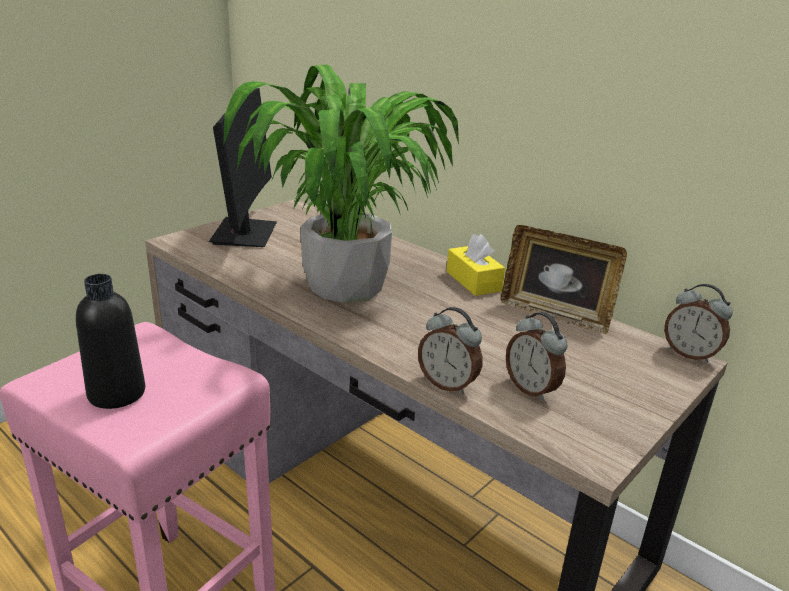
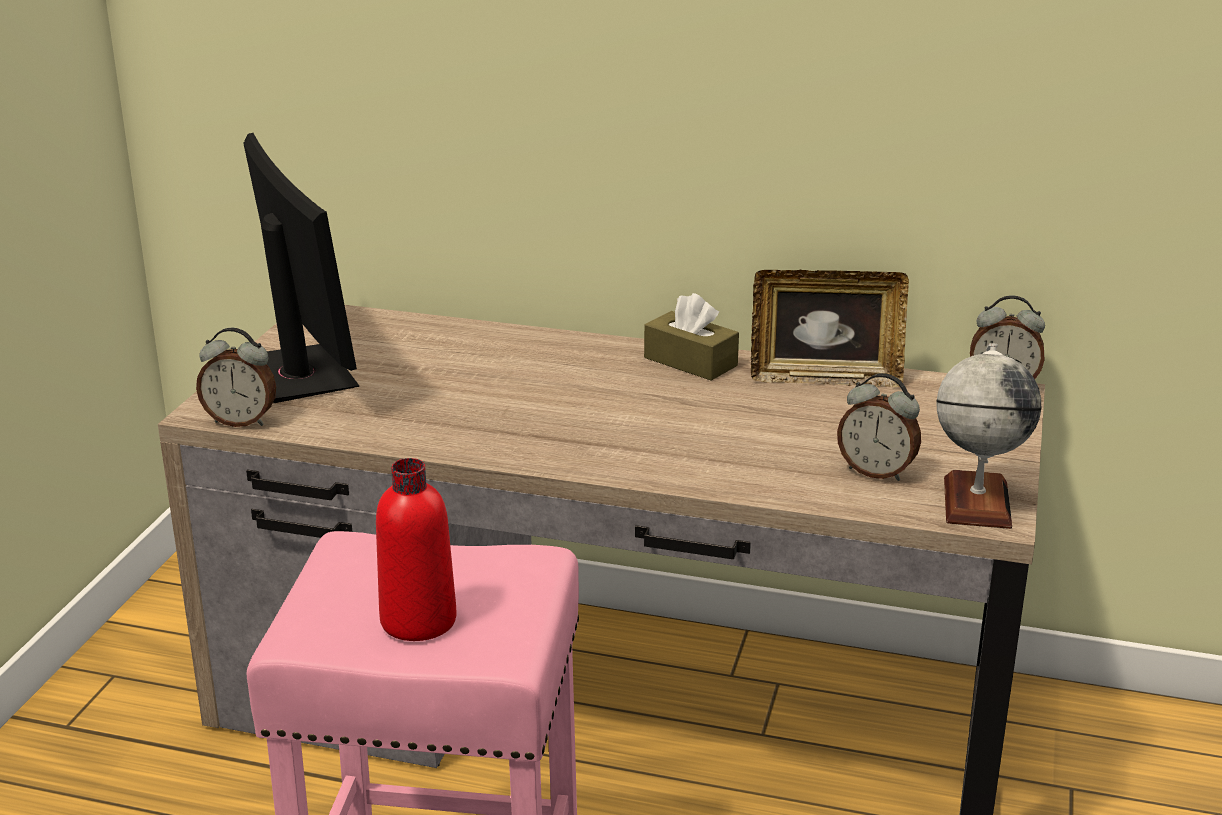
camera: 25 degrees left, 0 degrees up
black bottle [76,274,145,409] -> red bottle [376,458,457,641]
potted plant [224,65,459,303] -> none
alarm clock [418,307,483,394] -> alarm clock moved to [196,328,276,427]
yellow tissue box [446,234,505,296] -> brown tissue box [644,293,739,381]
none -> globe [937,343,1041,529]

